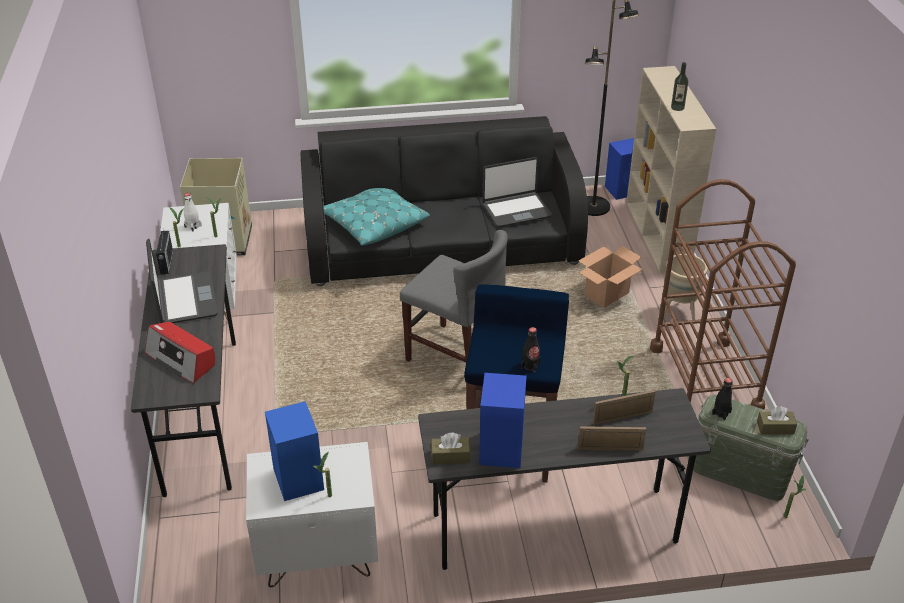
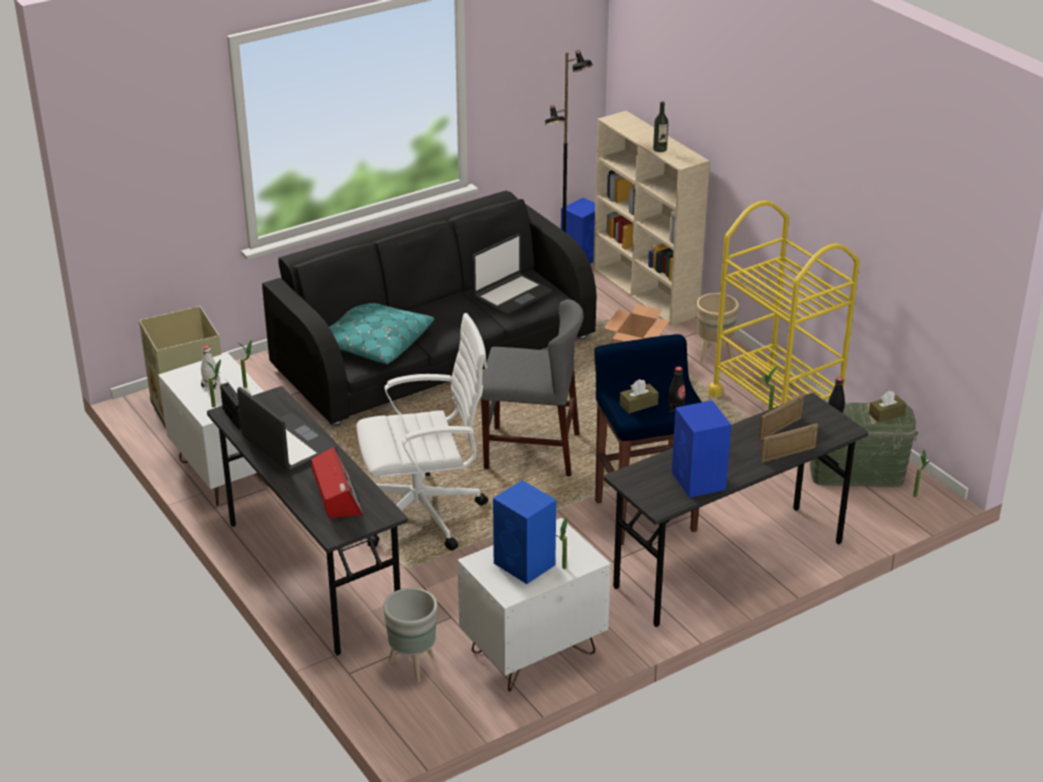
camera: 25 degrees left, 5 degrees down
radio [145,322,215,383] -> radio turned 120 degrees counterclockwise [311,447,363,518]
brown tissue box [431,433,470,464] -> brown tissue box moved to [620,379,659,413]
brown cart [650,179,796,410] -> yellow cart [708,200,860,408]
none -> white office chair [356,313,488,551]
none -> grey planter [383,588,437,682]

